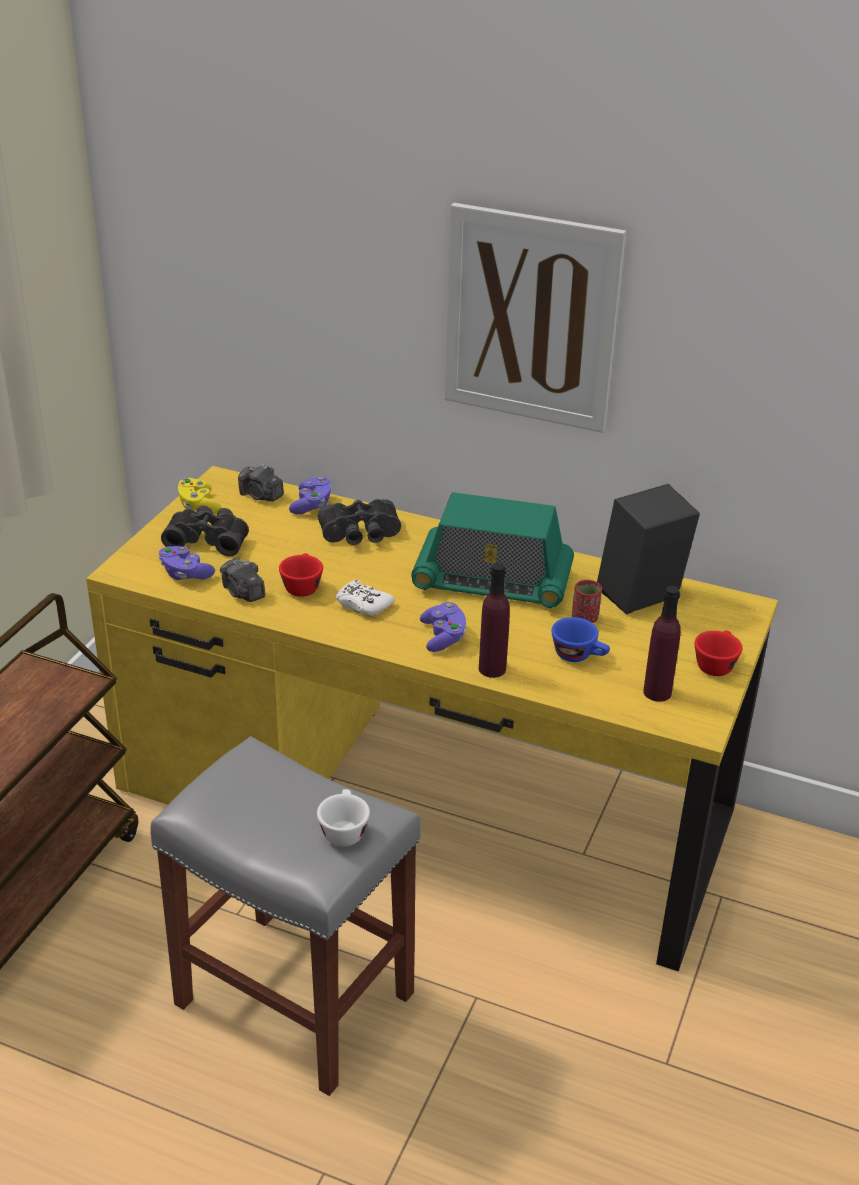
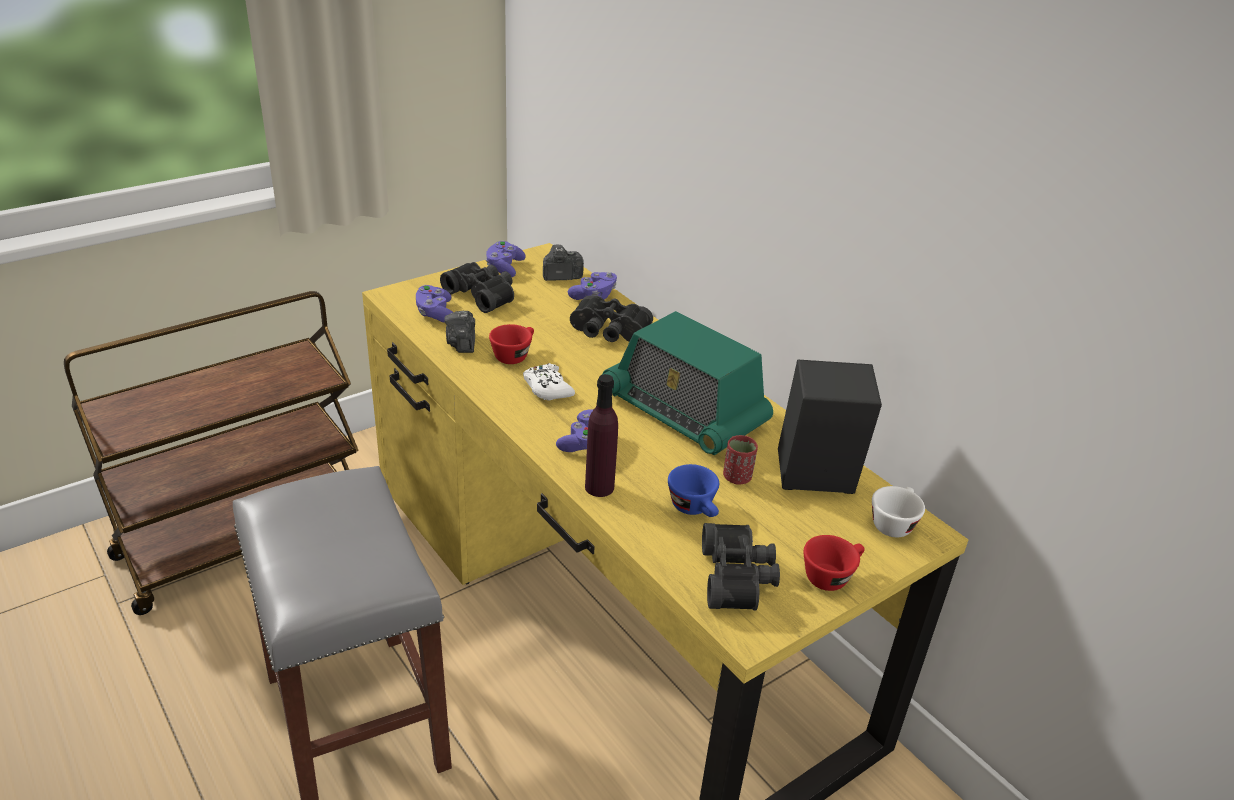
camera: 30 degrees right, 0 degrees up
yellow game controller [178,478,221,514] -> purple game controller [485,240,526,277]
camera [238,464,284,501] -> camera turned 105 degrees clockwise [543,245,584,281]
white cup [317,789,370,847] -> white cup moved to [872,486,925,537]
picture [445,203,626,433] -> none
purple bottle [643,586,681,702] -> black binoculars [702,523,780,610]

